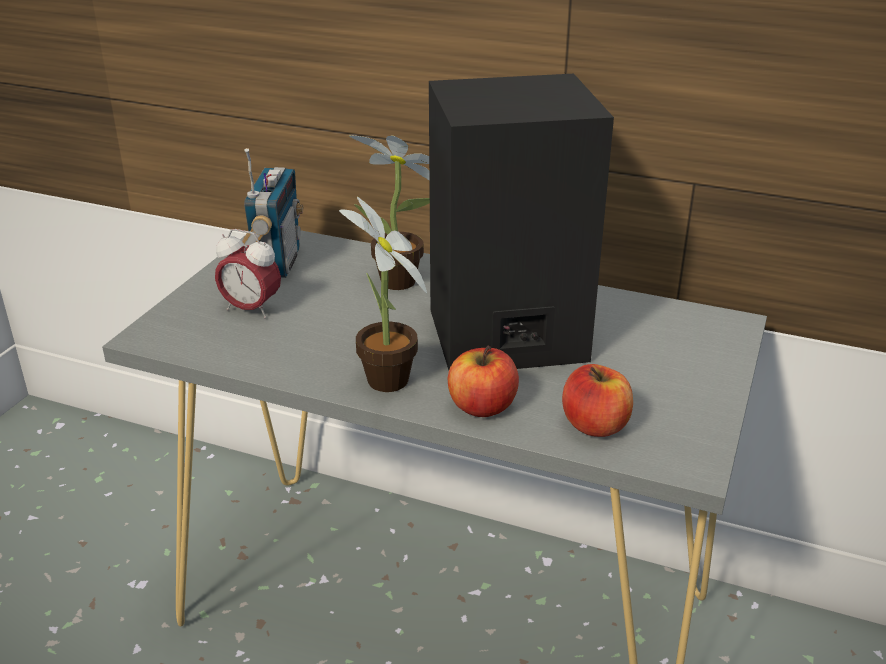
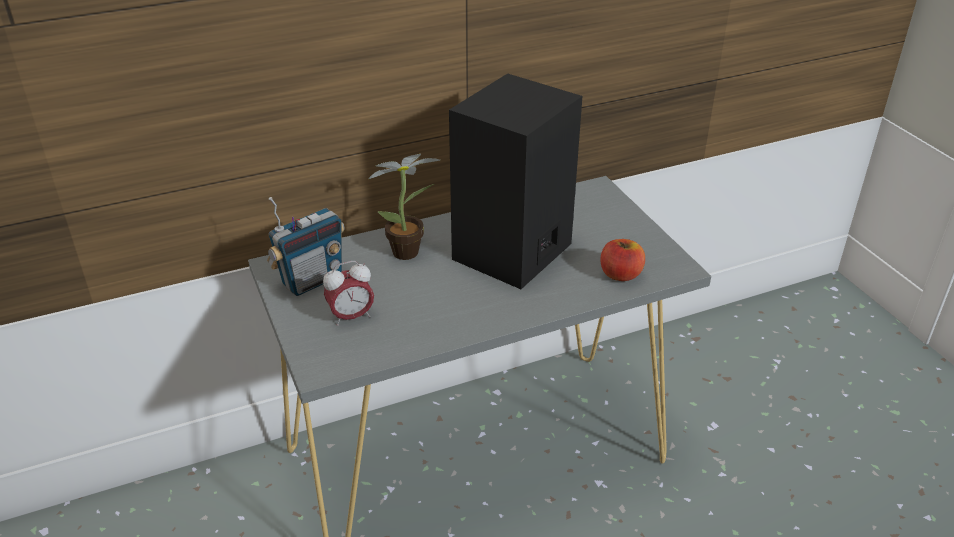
camera: 45 degrees left, 5 degrees up
radio [242,148,304,278] -> radio turned 90 degrees clockwise [267,197,345,296]
potted plant [339,196,427,392] -> none
apple [448,346,519,417] -> none

